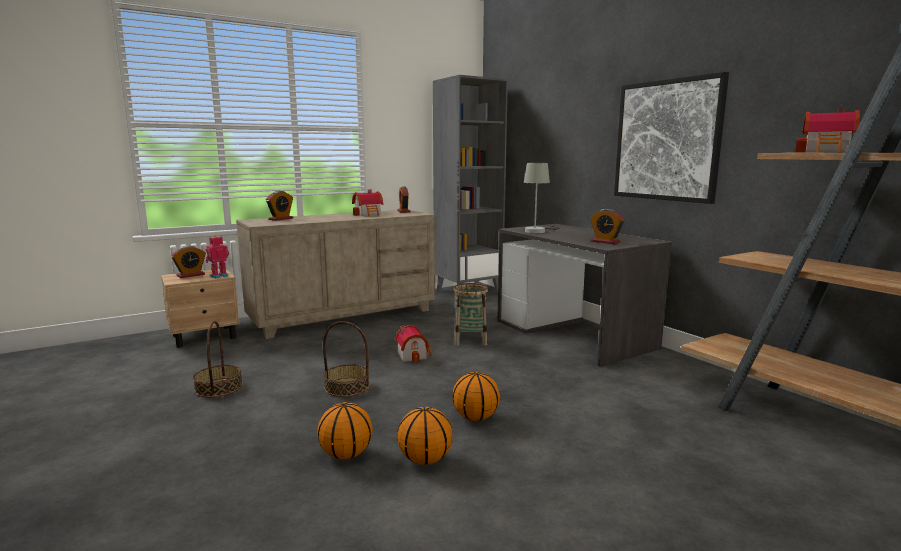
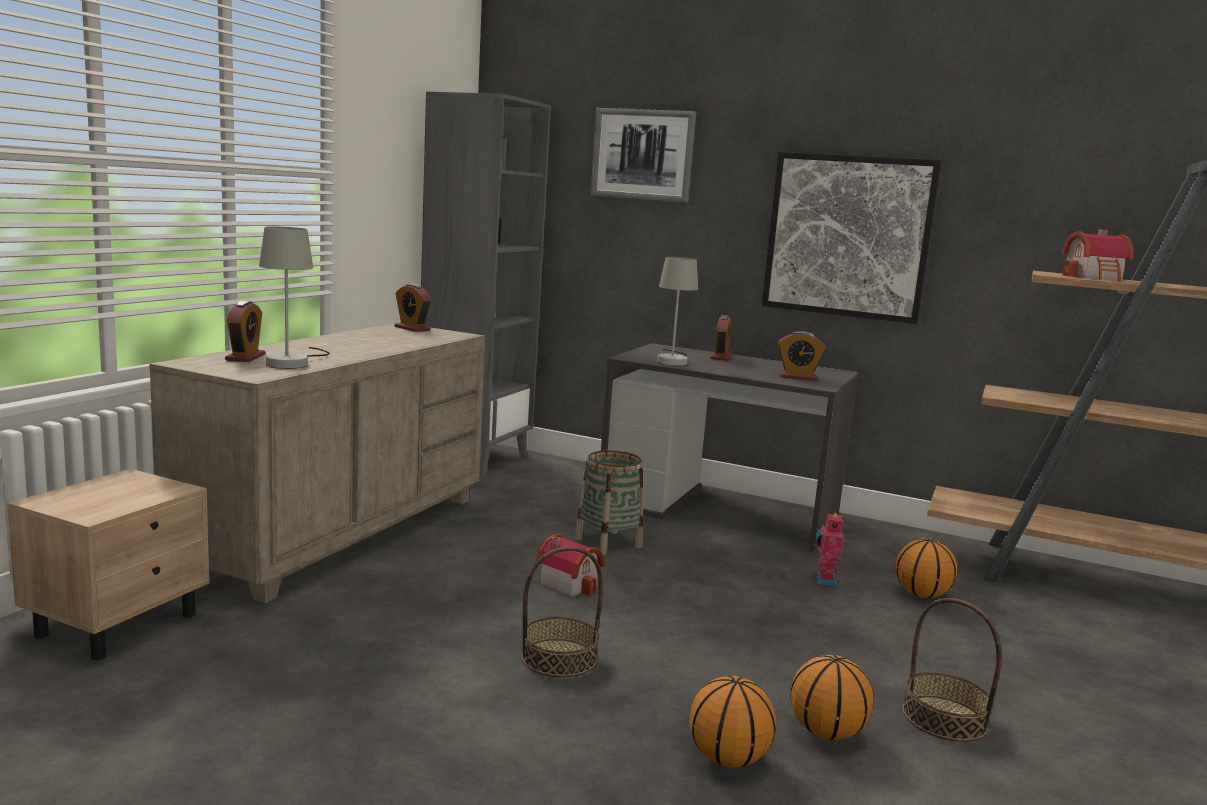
camera: 35 degrees left, 0 degrees up
alarm clock [171,246,205,278] -> alarm clock moved to [710,315,732,361]
basket [193,321,243,398] -> basket moved to [902,598,1001,742]
toy robot [206,235,229,278] -> toy robot moved to [816,512,844,586]
toy house [352,190,383,217] -> none
basketball [453,372,500,421] -> basketball moved to [895,538,958,598]
none -> grey table lamp [259,226,330,369]
none -> picture [590,108,696,203]

